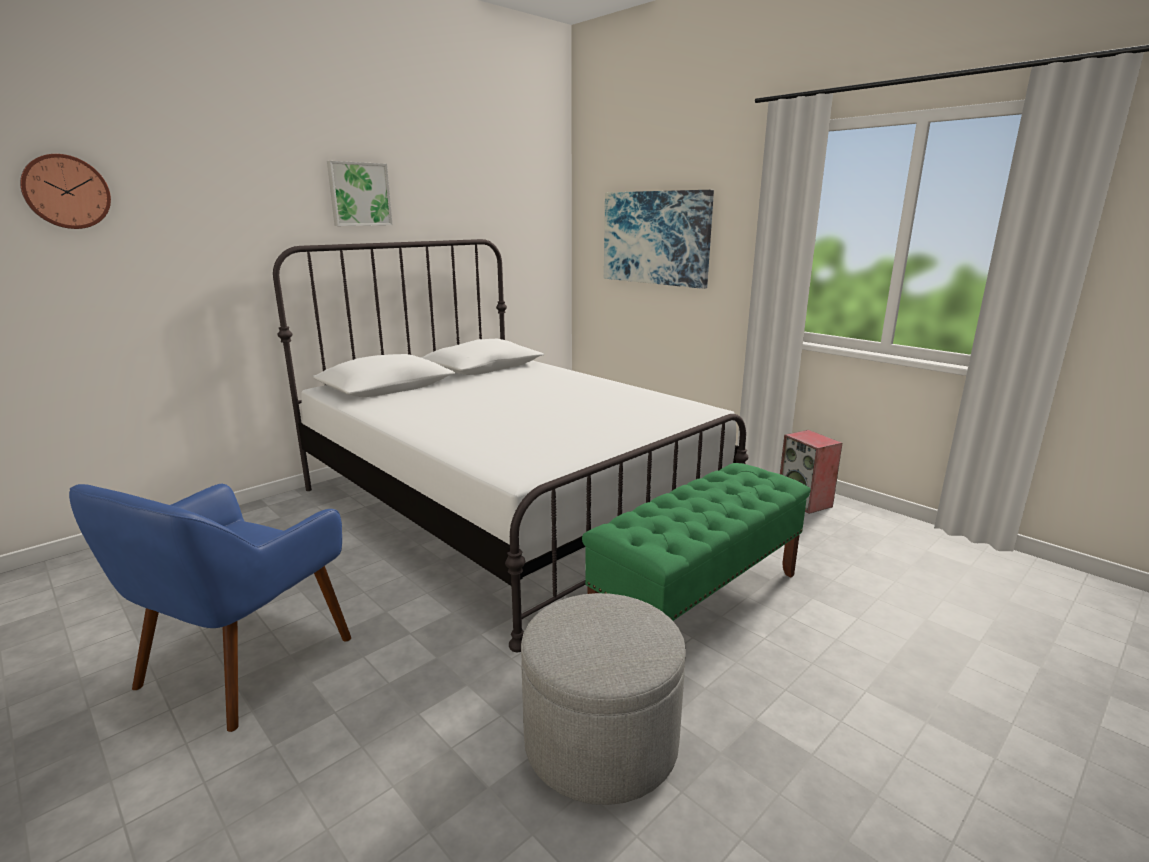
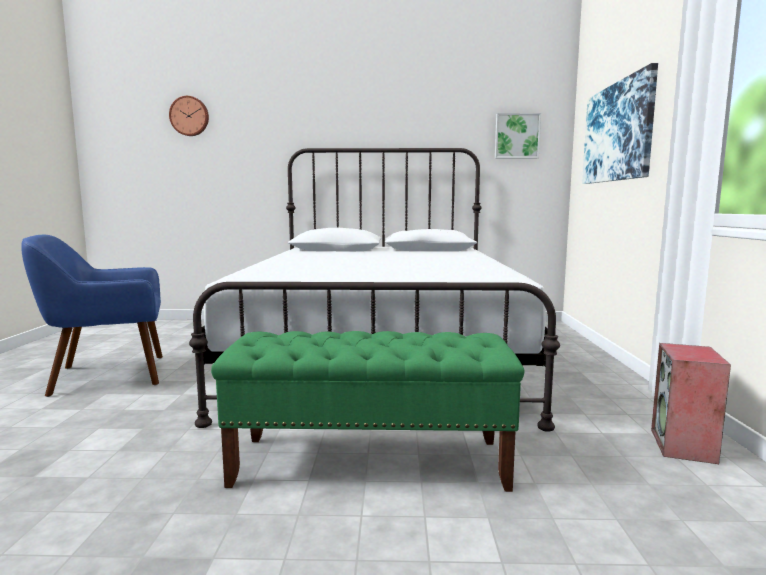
camera: 45 degrees right, 10 degrees down
picture [327,161,393,226] -> picture moved to [495,113,541,159]
grey ottoman [521,593,686,805] -> none

